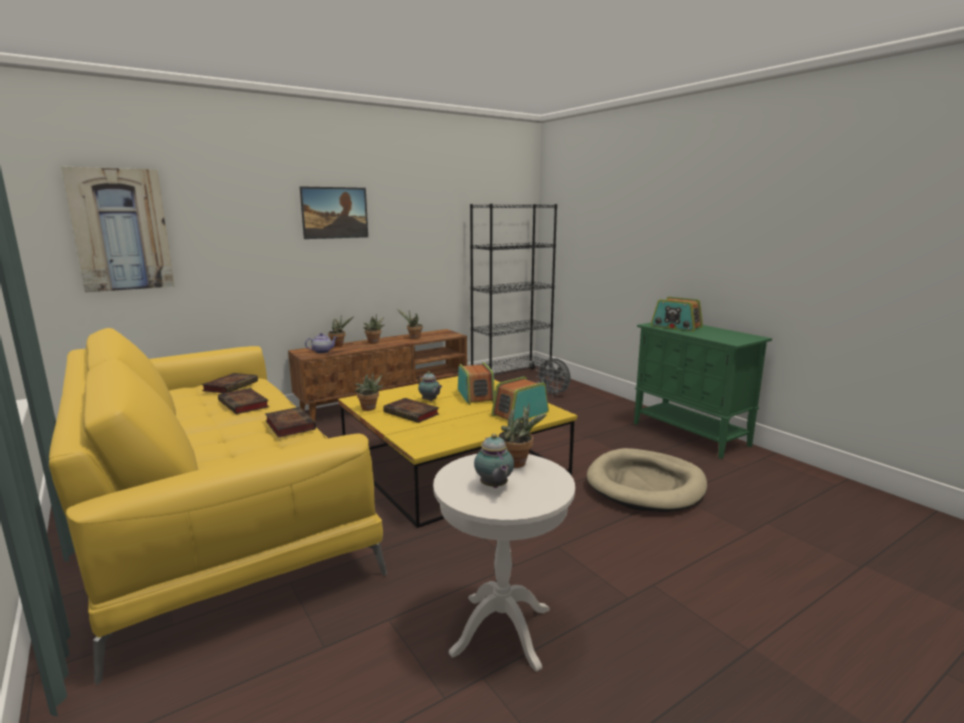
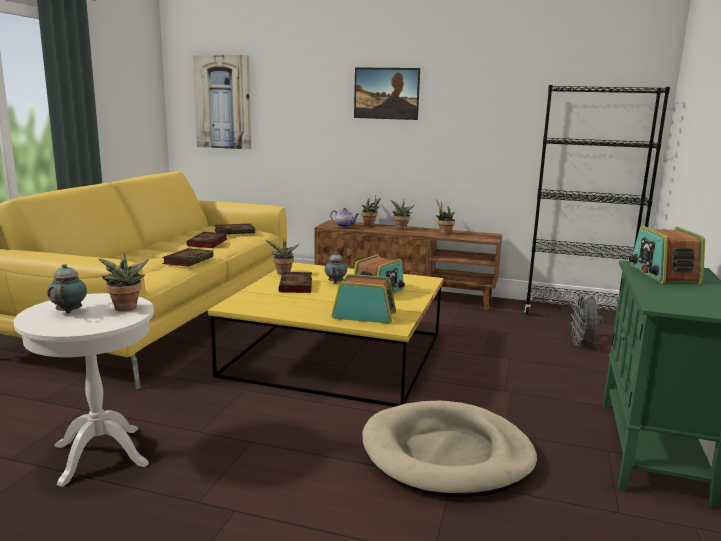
camera: 50 degrees right, 0 degrees up
teapot [474,433,514,488] -> teapot turned 135 degrees clockwise [47,264,87,314]

